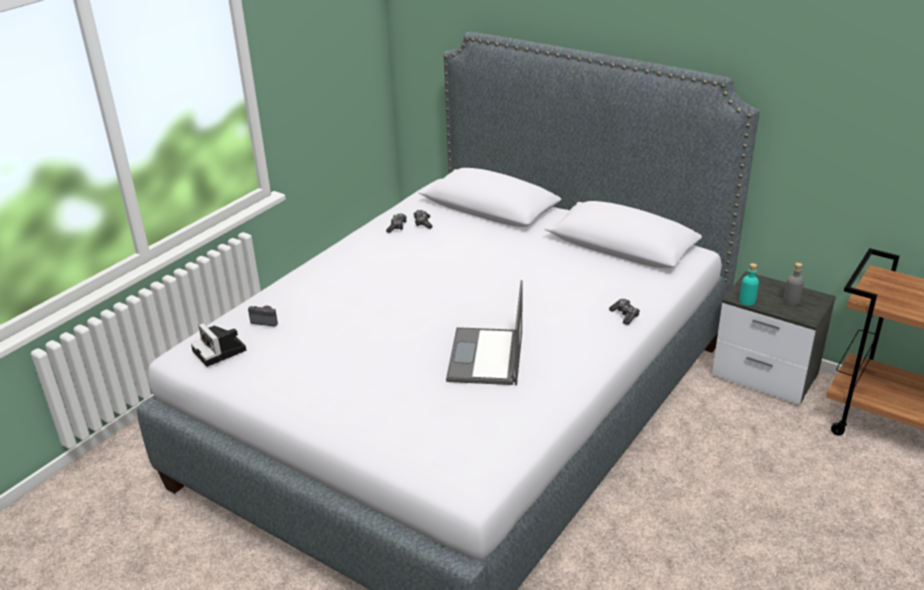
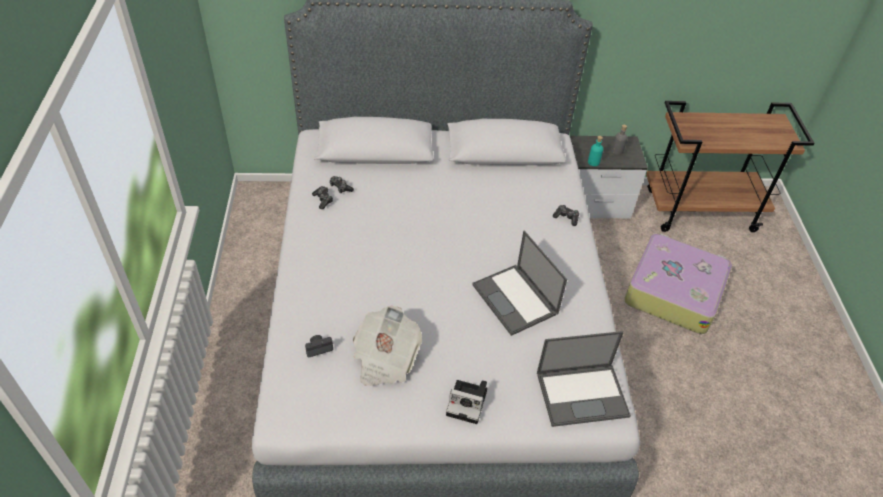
camera: 40 degrees left, 15 degrees up
camera [191,323,246,367] -> camera moved to [446,380,487,424]
none -> newspaper [353,306,422,386]
none -> laptop [537,331,631,427]
none -> suitcase [624,233,732,334]

